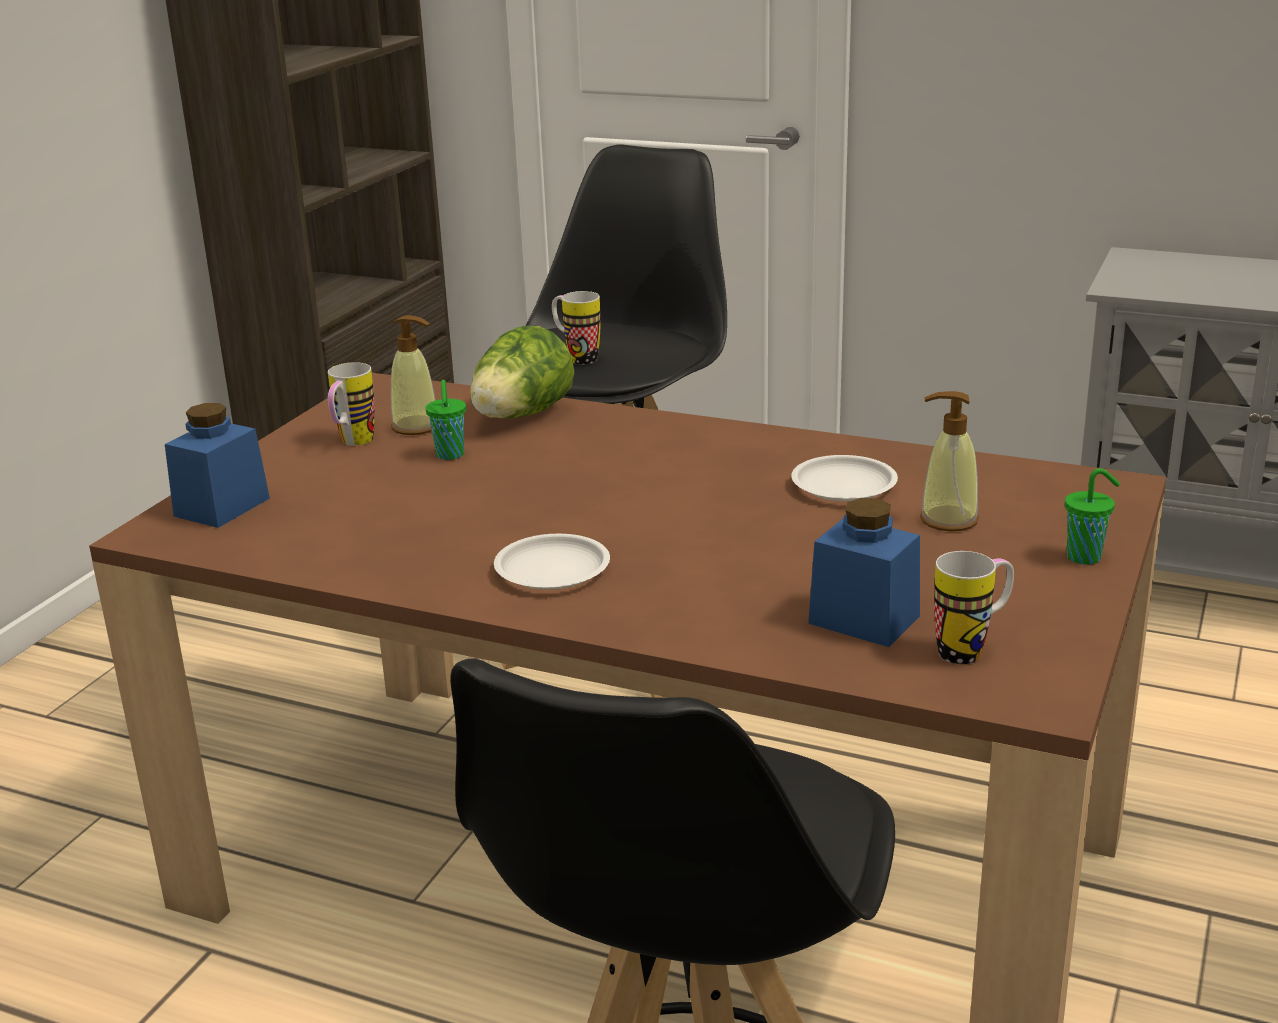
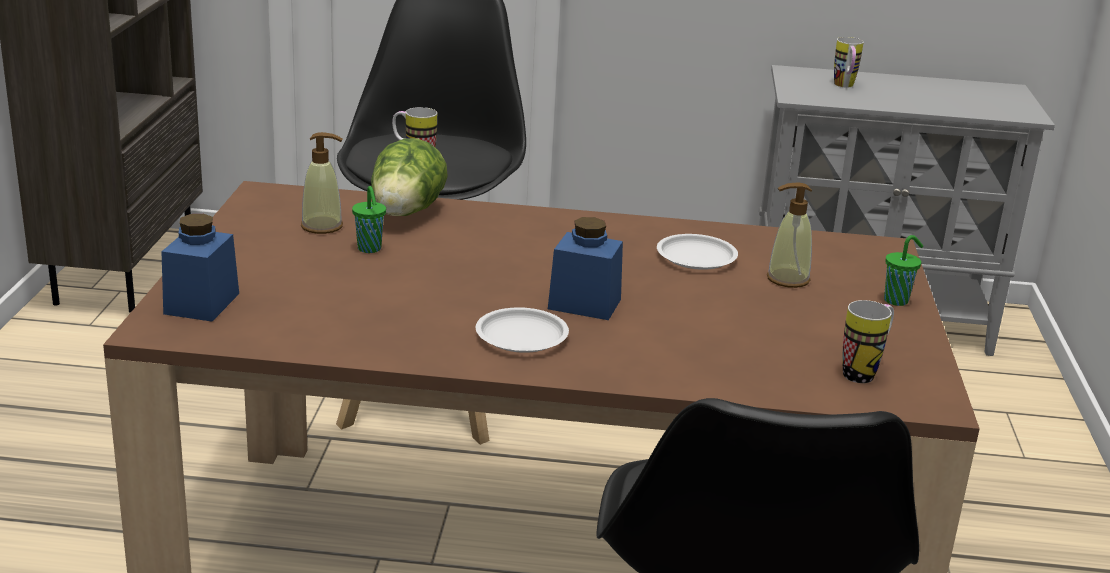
camera: 20 degrees left, 0 degrees up
mug [328,362,375,446] -> mug moved to [834,37,863,87]
blue jar [808,498,920,647] -> blue jar moved to [548,217,623,320]

